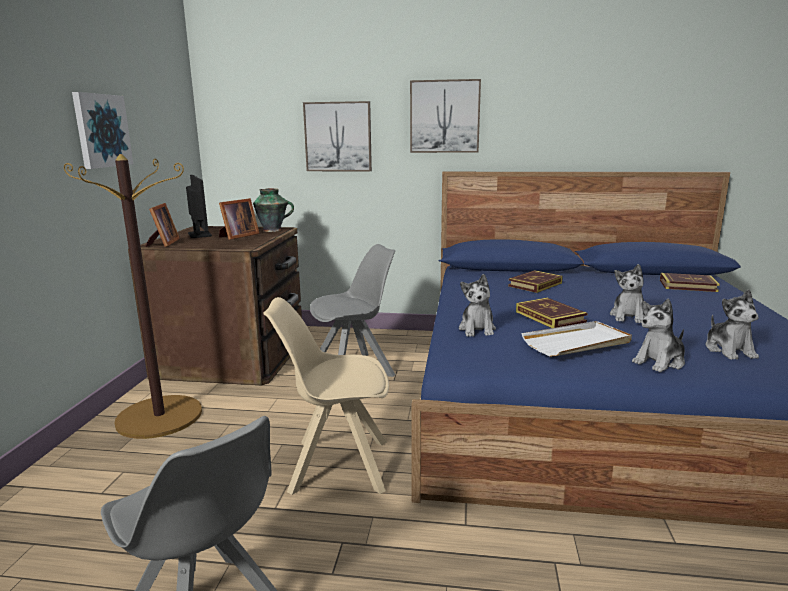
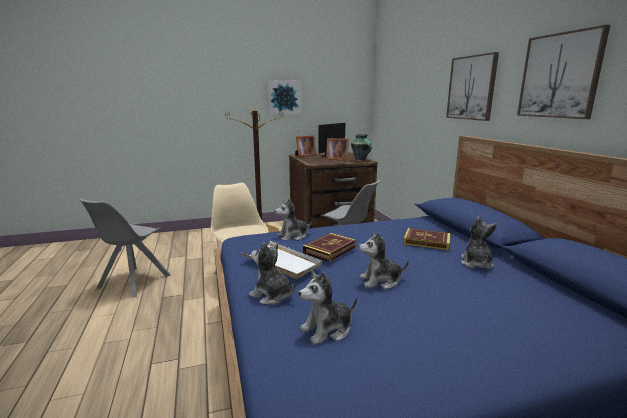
camera: 65 degrees right, 0 degrees up
picture [303,101,372,171] -> picture moved to [517,25,610,119]
book [660,273,720,292] -> none
none -> plush toy [461,216,497,269]

